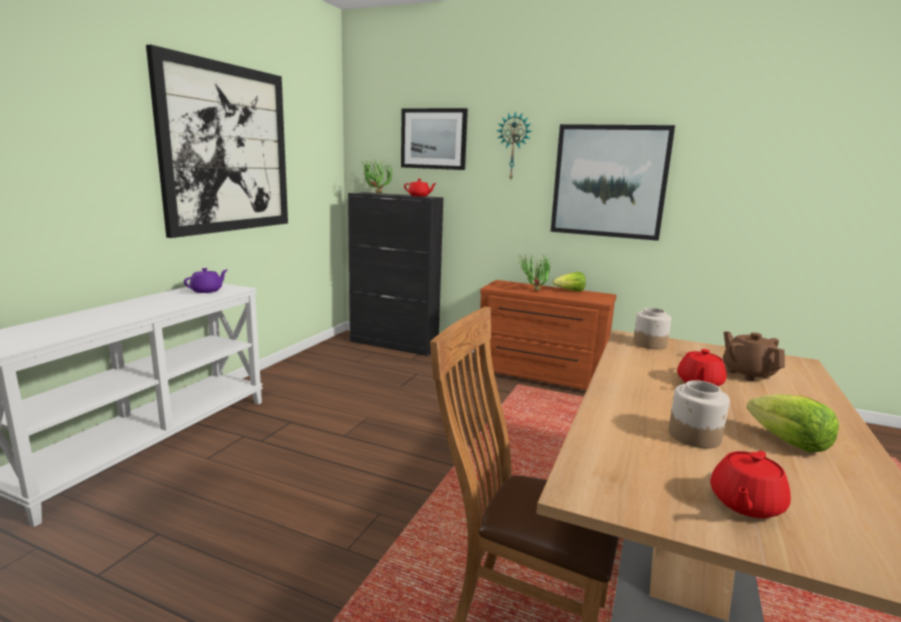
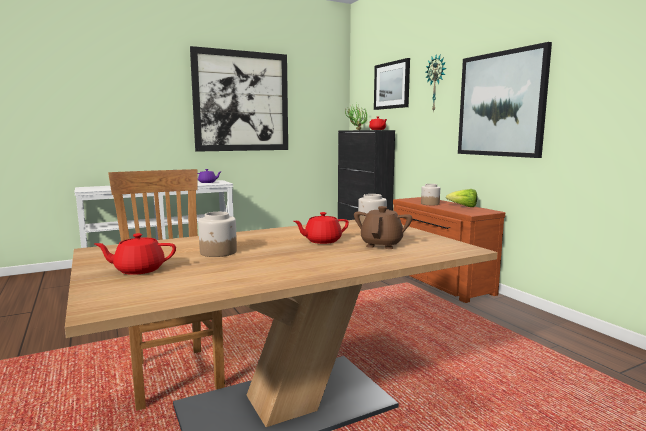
camera: 40 degrees right, 5 degrees down
potted plant [519,253,550,291] -> jar [421,184,440,205]
lettuce [747,394,839,452] -> none

